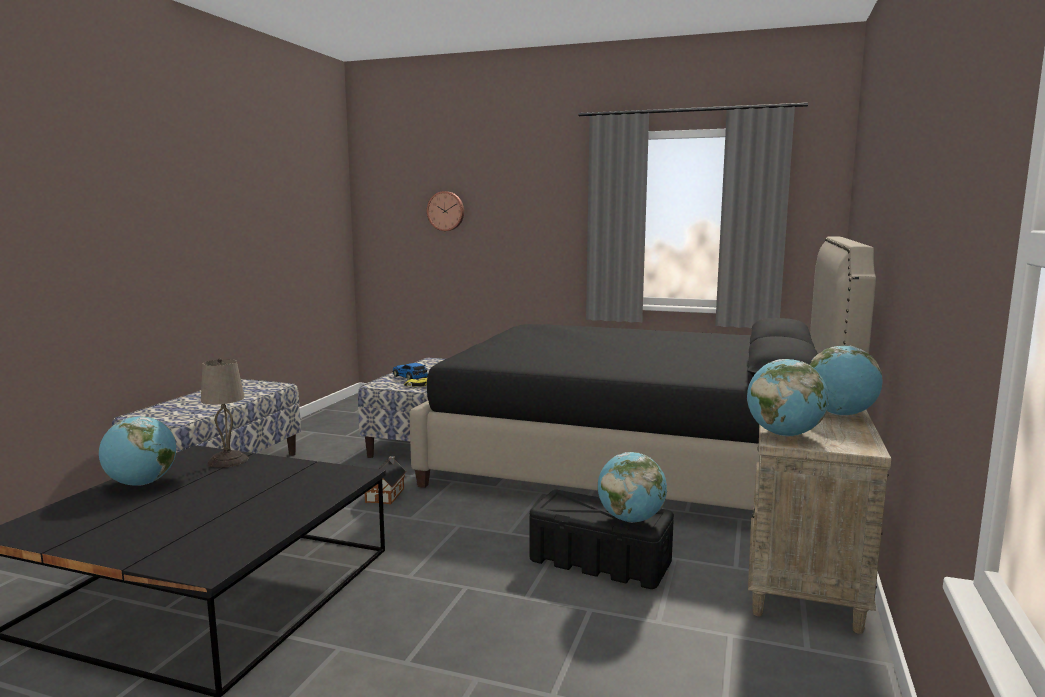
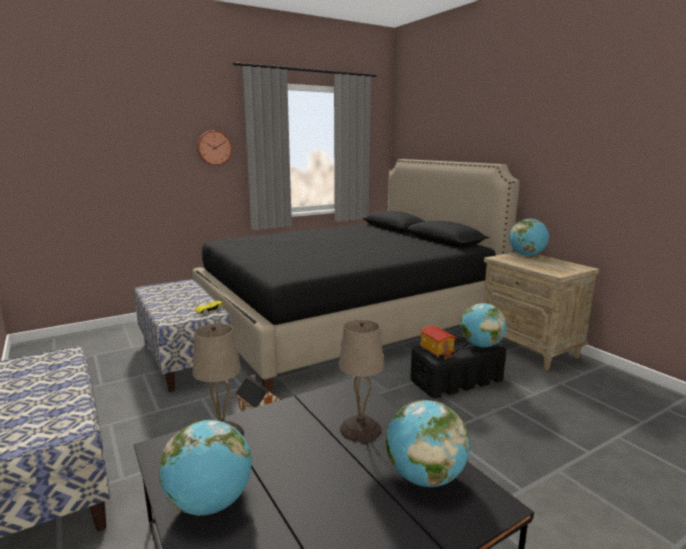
camera: 50 degrees left, 5 degrees up
toy car [393,363,428,380] -> none
wall clock [427,191,464,231] -> wall clock moved to [197,130,232,166]
globe [747,359,829,436] -> globe moved to [386,400,470,487]
none -> beige table lamp [338,319,384,442]
none -> toy house [419,325,457,359]

